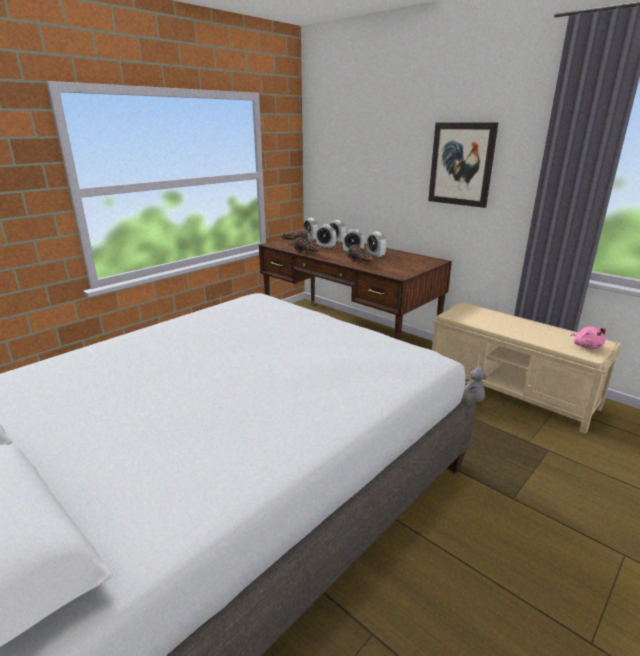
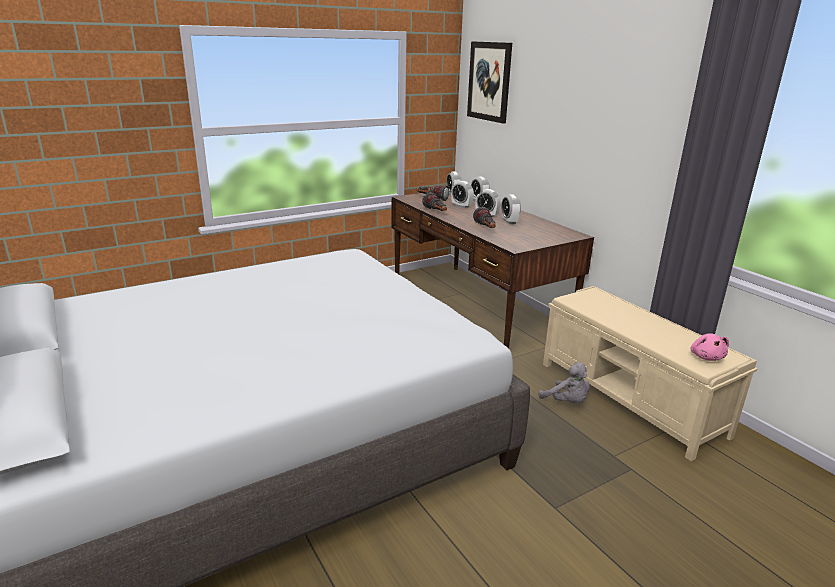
camera: 15 degrees right, 0 degrees up
picture [428,123,498,208] -> picture moved to [467,41,512,124]

